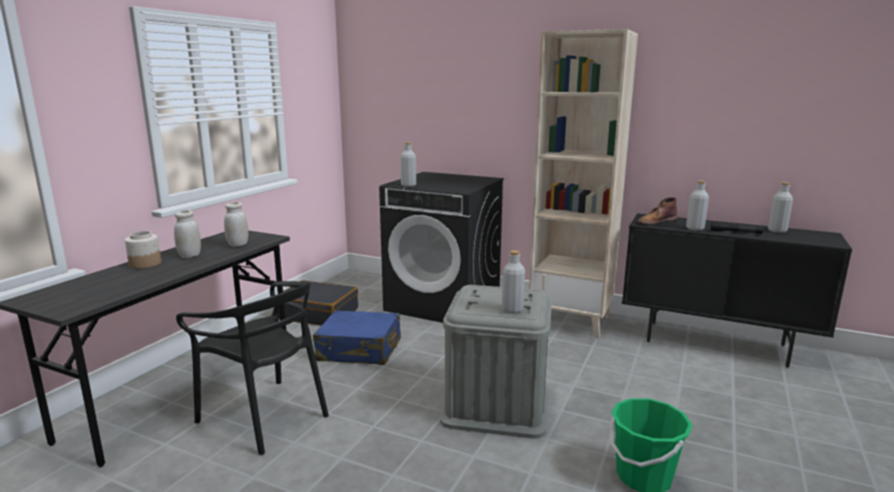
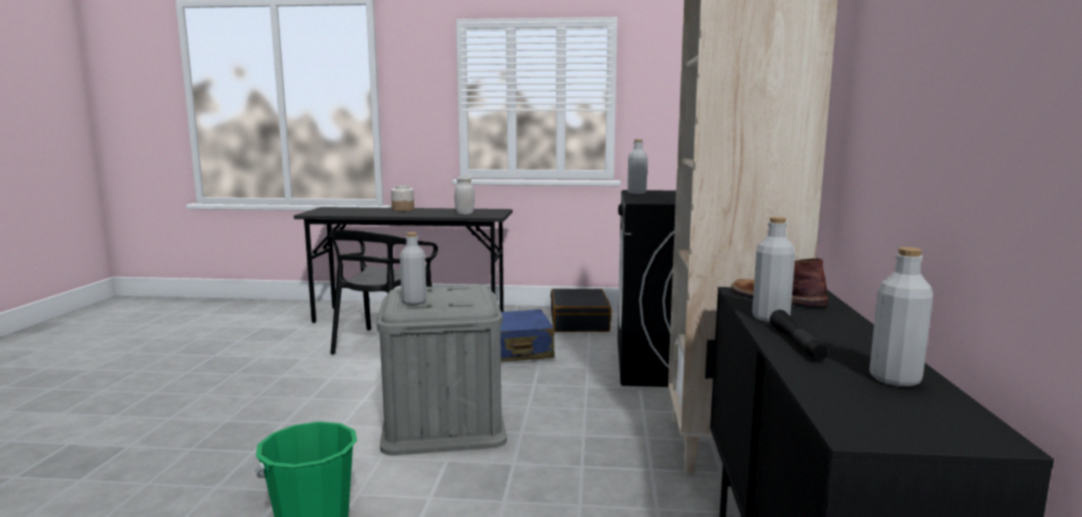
camera: 70 degrees right, 5 degrees down
white jar [174,210,201,258] -> none

